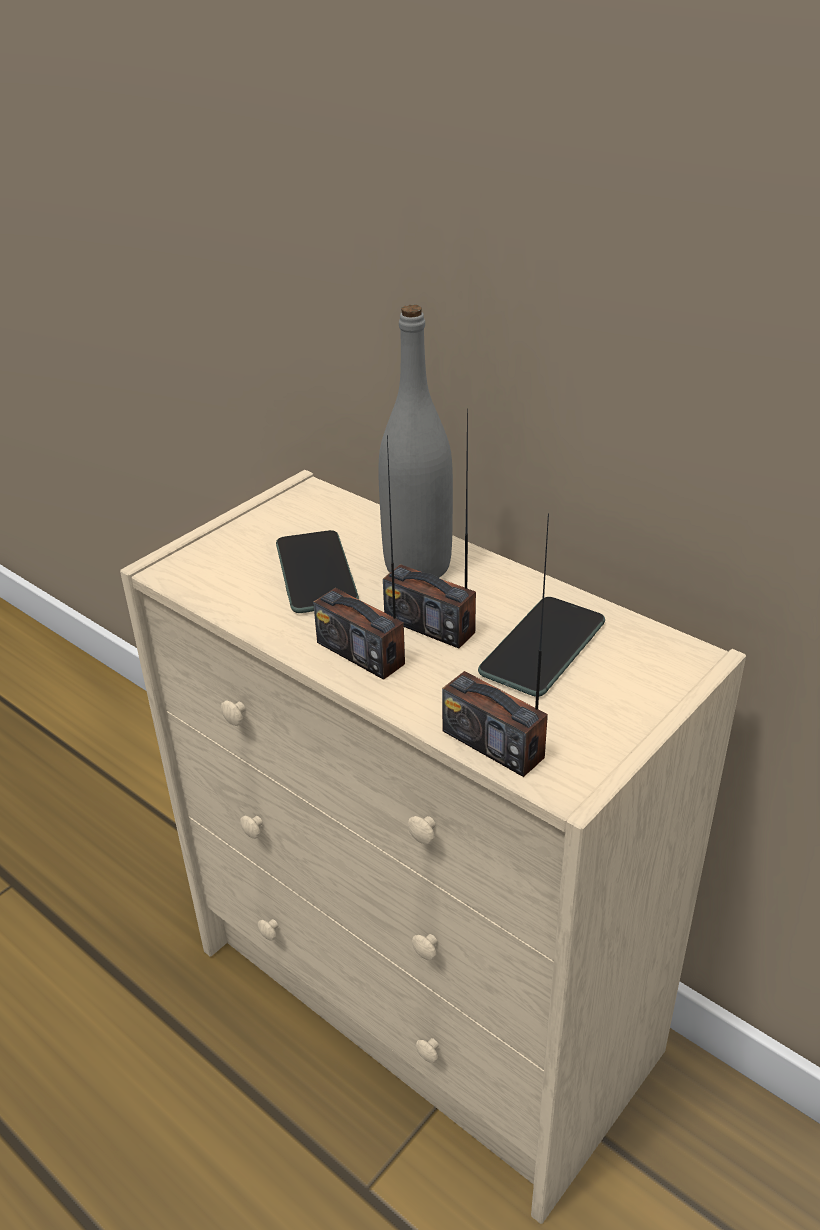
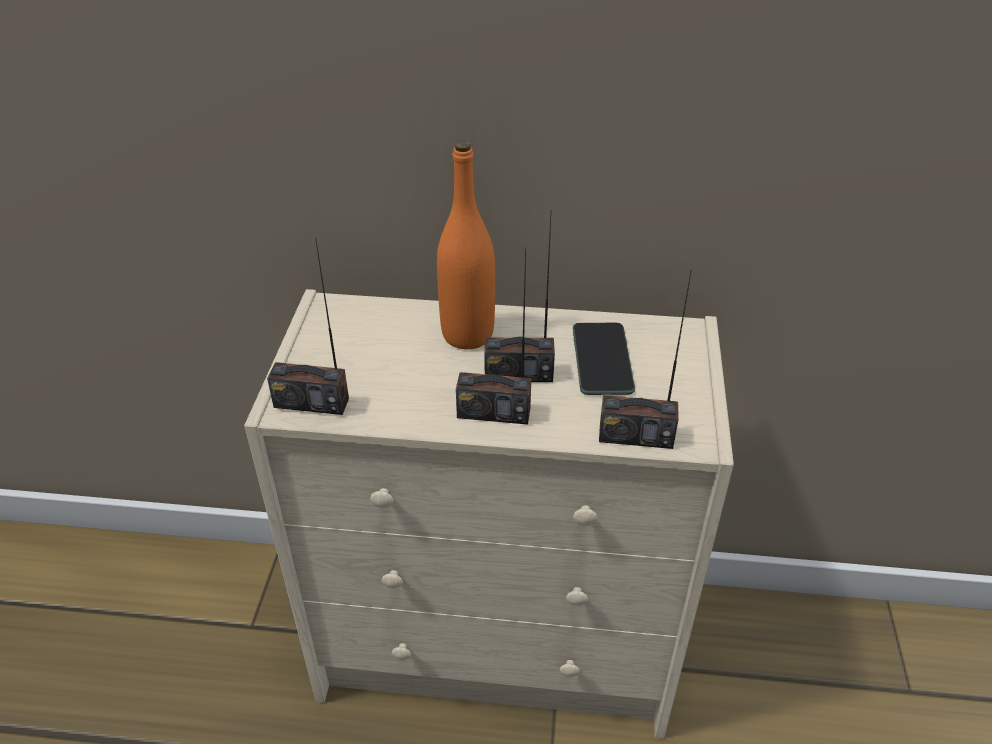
camera: 35 degrees left, 5 degrees up
phone [276,530,359,613] -> none
grey bottle [378,305,453,578] -> orange bottle [437,140,495,349]
none -> radio [267,238,349,415]

